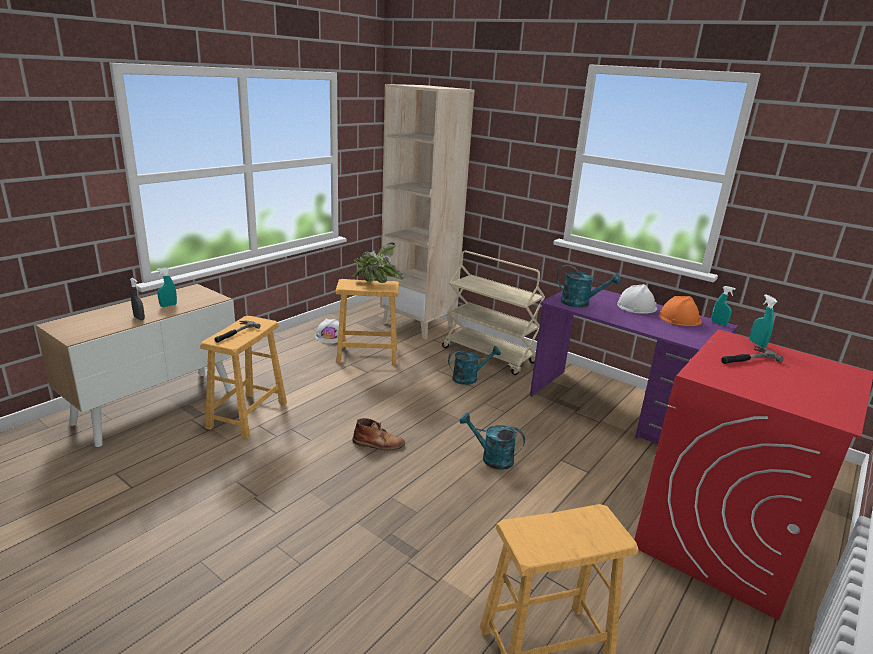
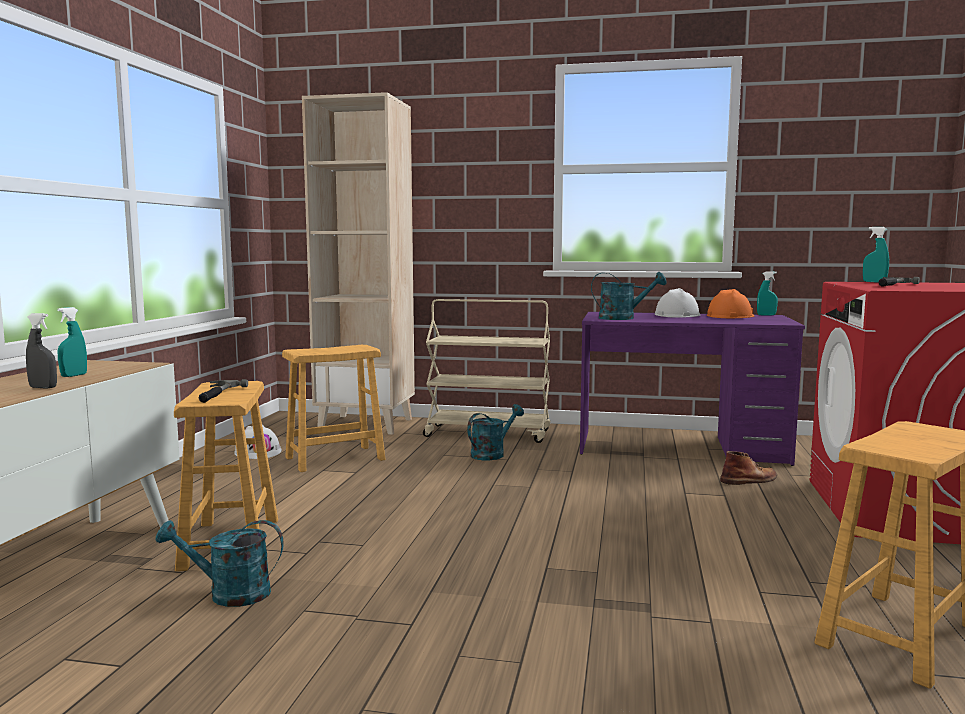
camera: 25 degrees left, 15 degrees down
potted plant [352,242,404,283] -> none
brown boot [352,418,405,450] -> brown boot moved to [720,451,777,485]
turquoise watering can [459,413,525,470] -> turquoise watering can moved to [156,520,284,607]

